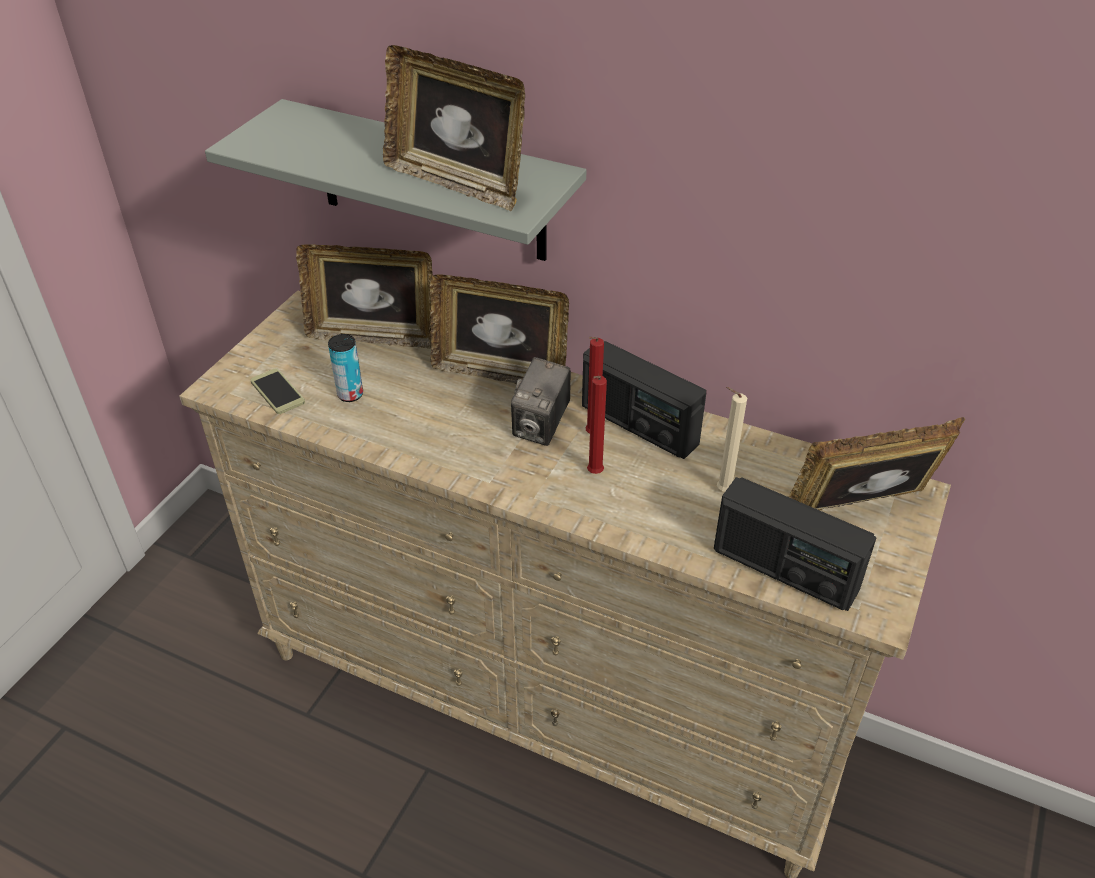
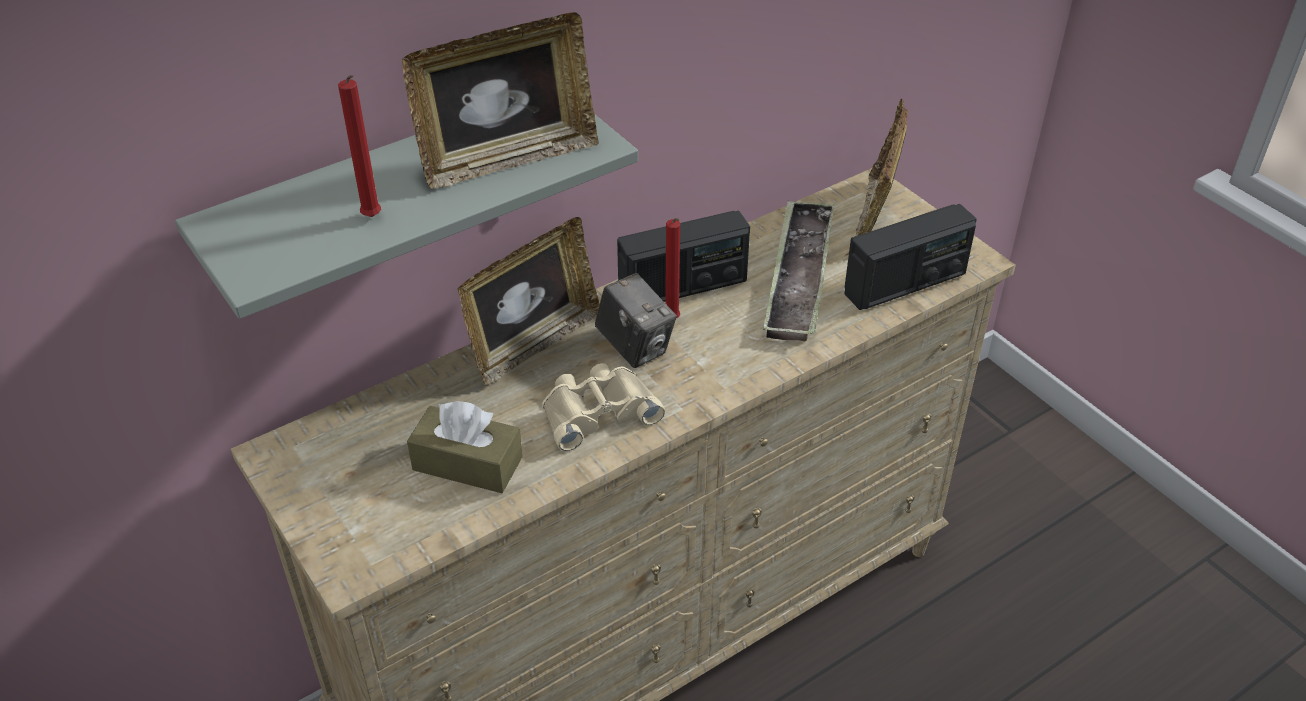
camera: 60 degrees left, 0 degrees up
phone [251,368,305,414] -> none
picture frame [296,244,433,349] -> none
can [328,334,363,402] -> brown tissue box [407,401,523,493]
red candle [587,376,607,474] -> red candle moved to [338,75,381,217]
beige candle [717,387,747,492] -> tray [763,200,834,341]
none -> beige binoculars [542,363,665,451]

